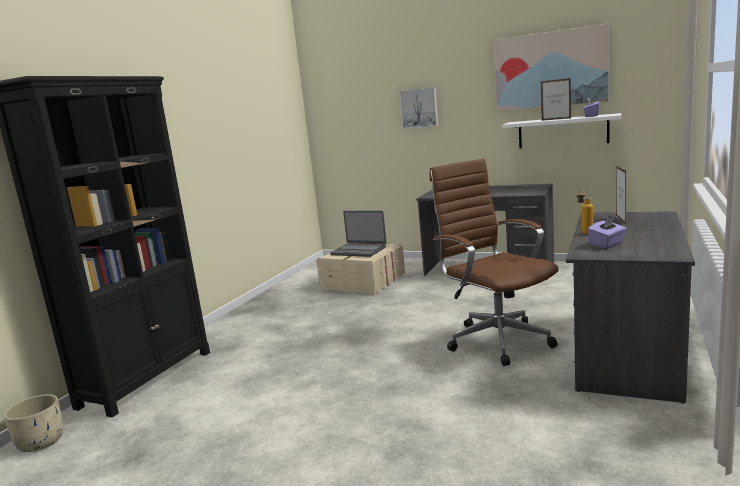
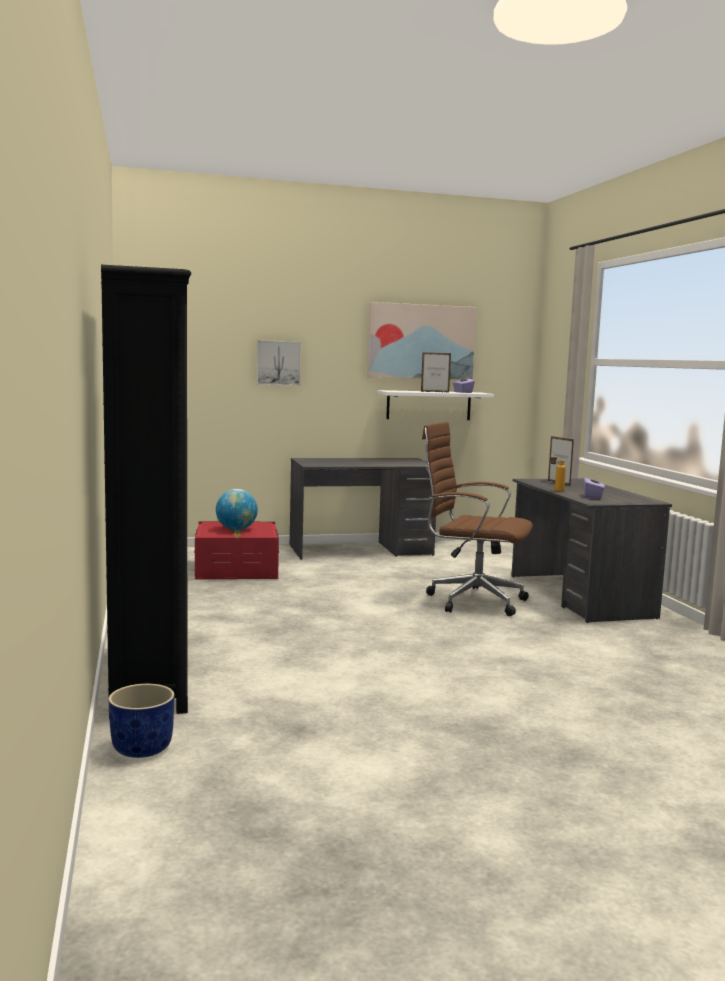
camera: 40 degrees left, 5 degrees down
beige planter [4,394,63,452] -> blue planter [108,684,174,758]
beige storage box [317,243,405,294] -> red storage box [194,521,279,579]
laptop [330,211,386,257] -> globe [216,489,258,530]

